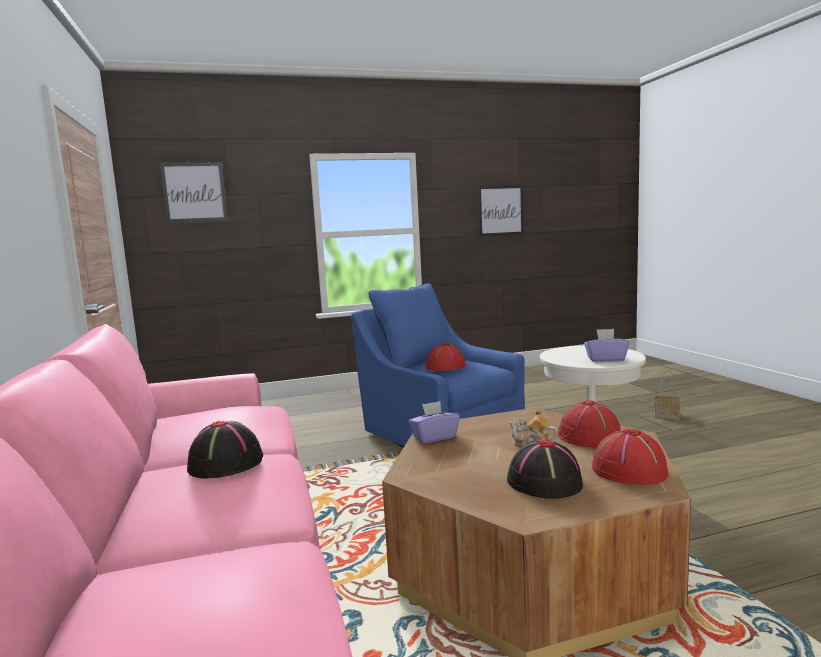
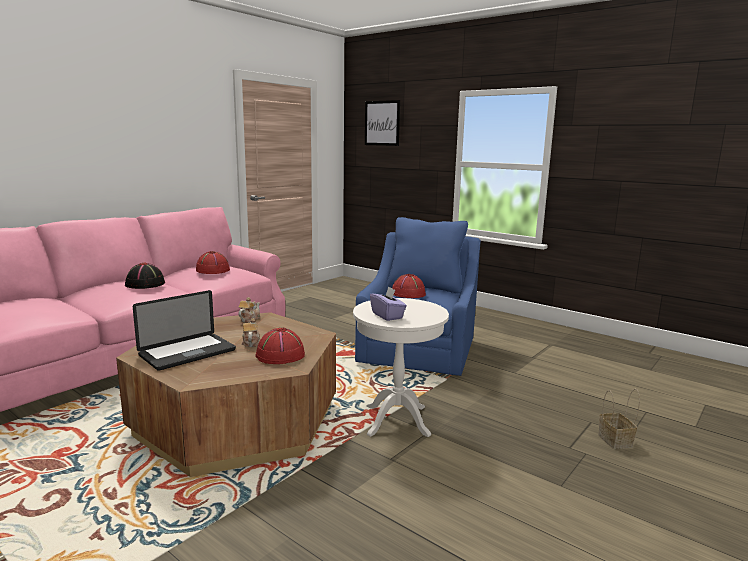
camera: 55 degrees right, 5 degrees up
purple tissue box [409,401,460,444] -> teapot [238,297,260,323]
picture [478,185,524,237] -> none
black hat [507,440,583,499] -> laptop [133,290,236,371]
red hat [592,429,668,485] -> red hat moved to [196,251,230,274]

